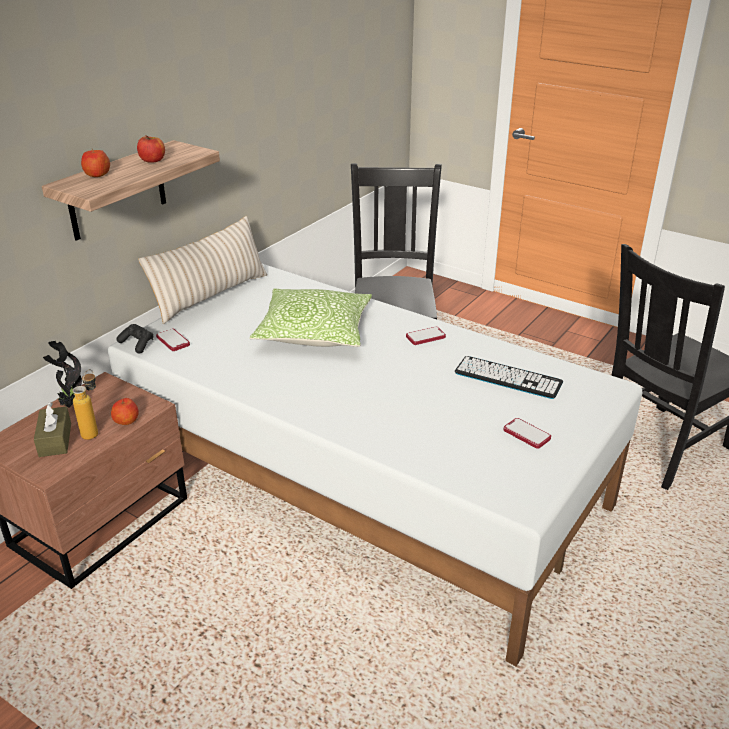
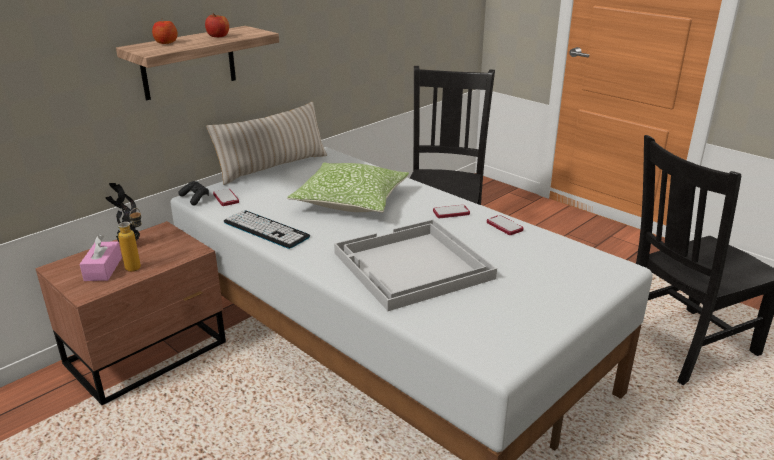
camera: 10 degrees right, 5 degrees down
brown tissue box [34,402,71,457] -> pink tissue box [80,234,122,281]
apple [111,398,139,425] -> none
keyboard [455,356,563,399] -> keyboard moved to [224,210,310,249]
phone [503,418,551,449] -> phone moved to [487,215,523,235]
none -> white tray [334,219,497,311]

